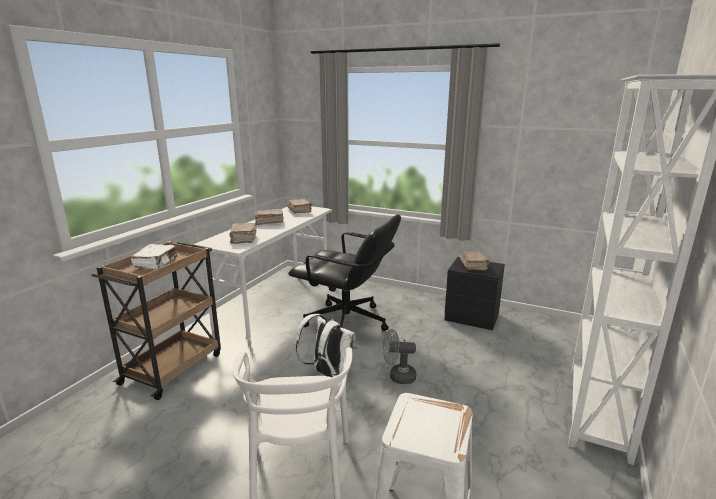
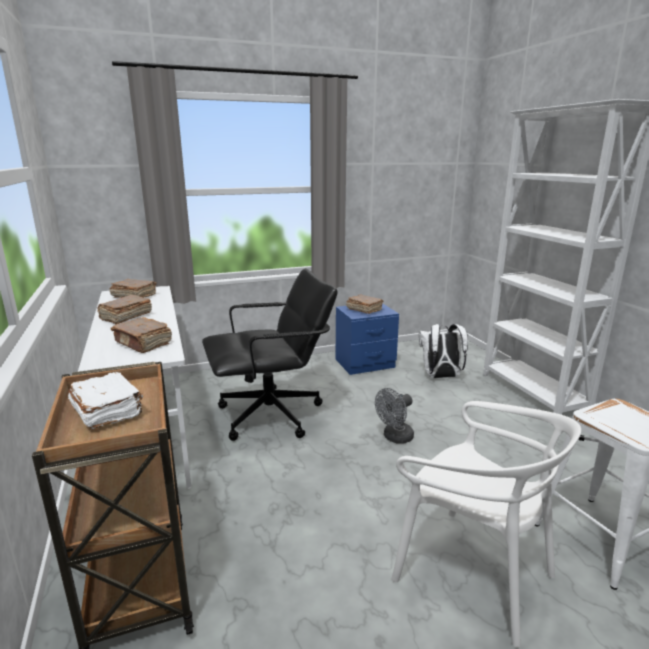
camera: 45 degrees left, 0 degrees up
white backpack [296,314,357,377] -> white backpack moved to [419,324,468,378]
black nightstand [445,257,505,330] -> blue nightstand [336,303,399,375]

